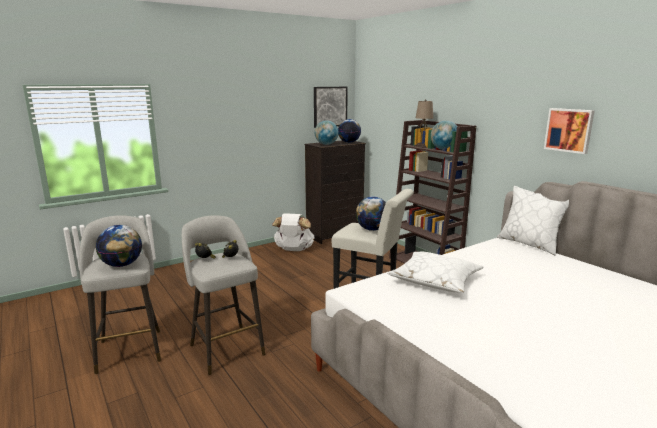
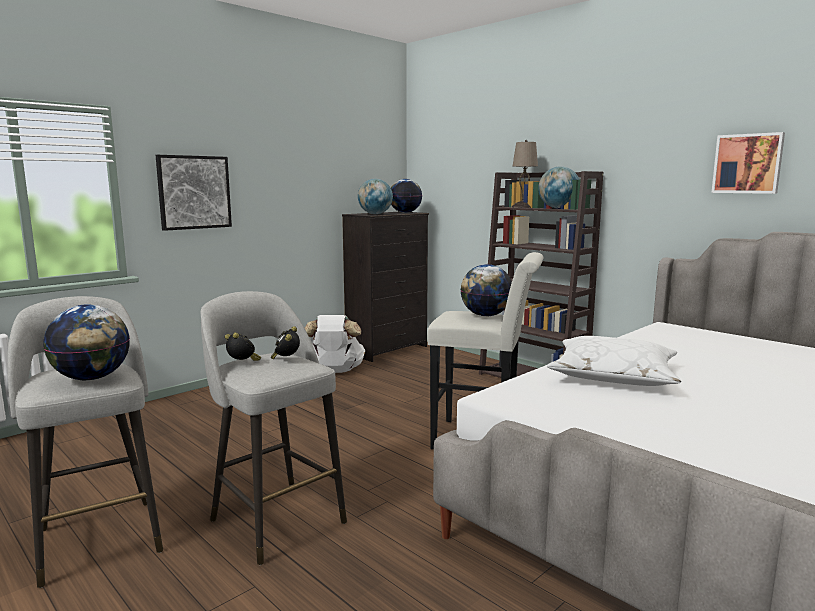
camera: 10 degrees left, 5 degrees down
picture [314,87,348,128] -> picture moved to [156,155,232,231]
white pillow [497,186,569,255] -> none

